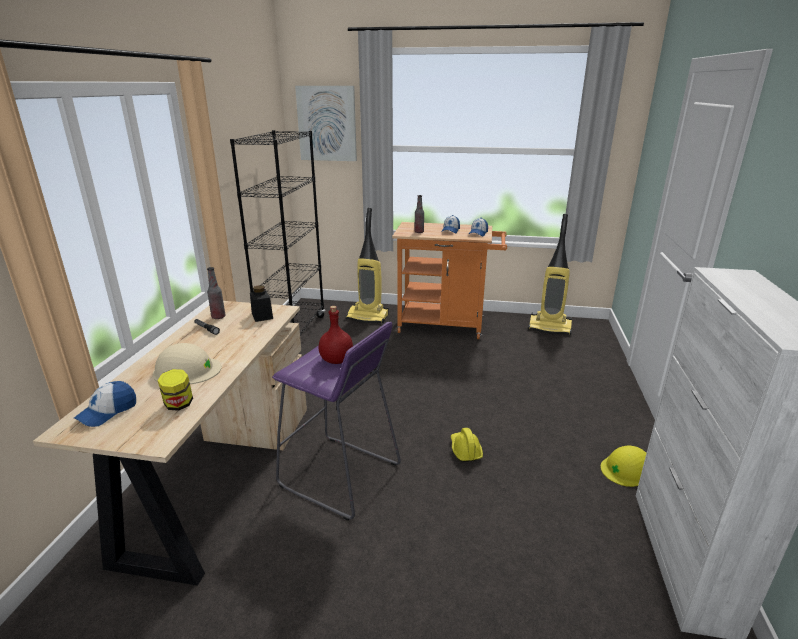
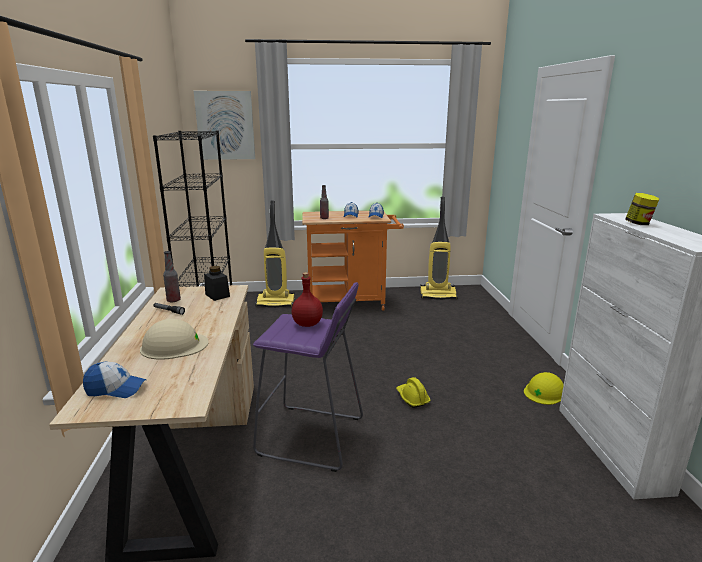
camera: 15 degrees left, 5 degrees down
cap [74,381,136,427] -> cap turned 105 degrees counterclockwise [83,362,147,398]
jar [158,369,193,411] -> jar moved to [625,193,659,225]

